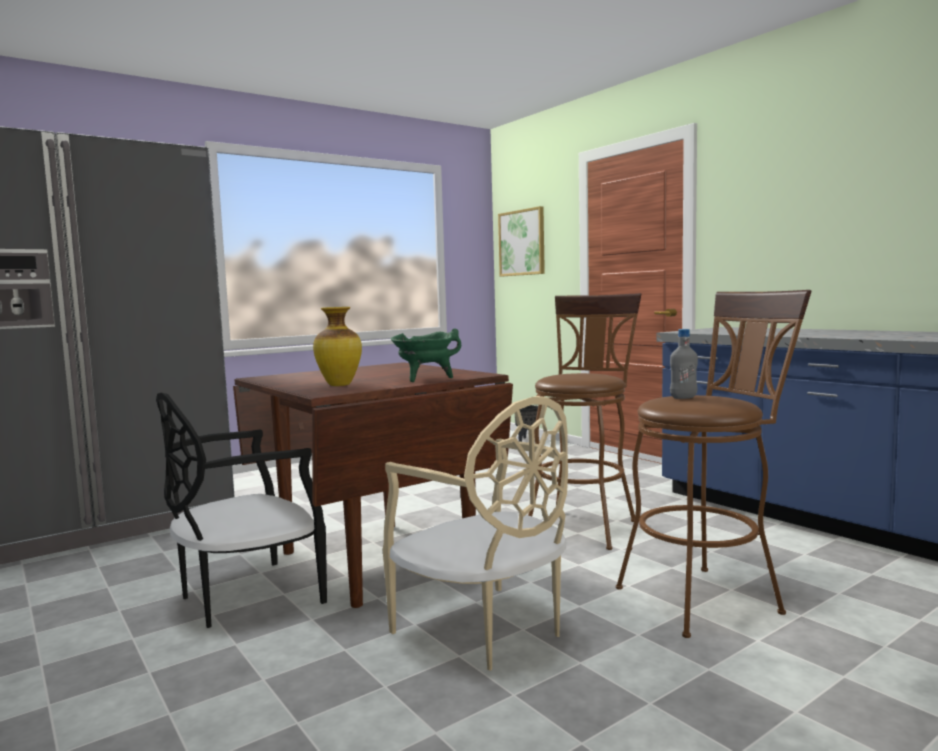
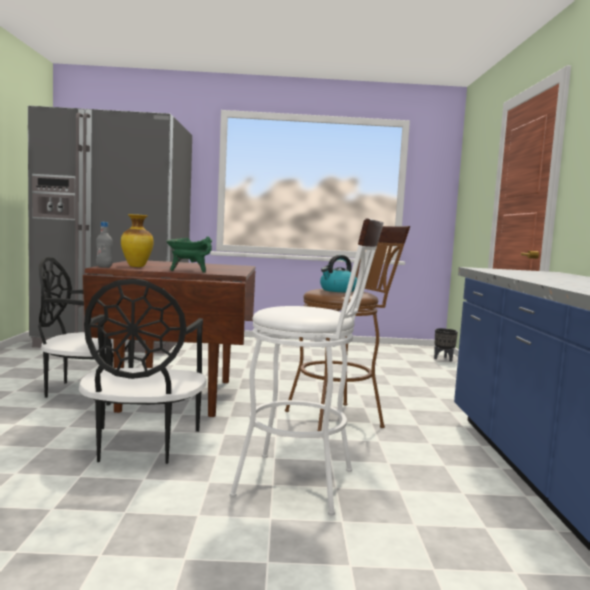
camera: 35 degrees right, 0 degrees up
beige chair [383,396,568,671] -> black chair [79,279,207,464]
picture [498,206,545,276] -> none
brown stool [616,290,812,638] -> white stool [230,218,384,516]
grey bottle [670,329,698,399] -> grey bottle moved to [96,222,113,268]
none -> kettle [320,255,357,292]

